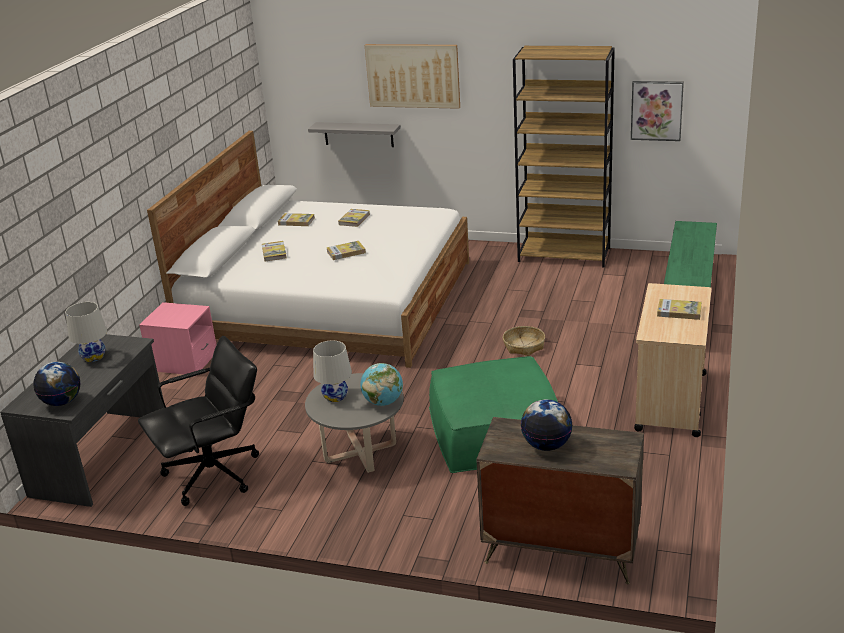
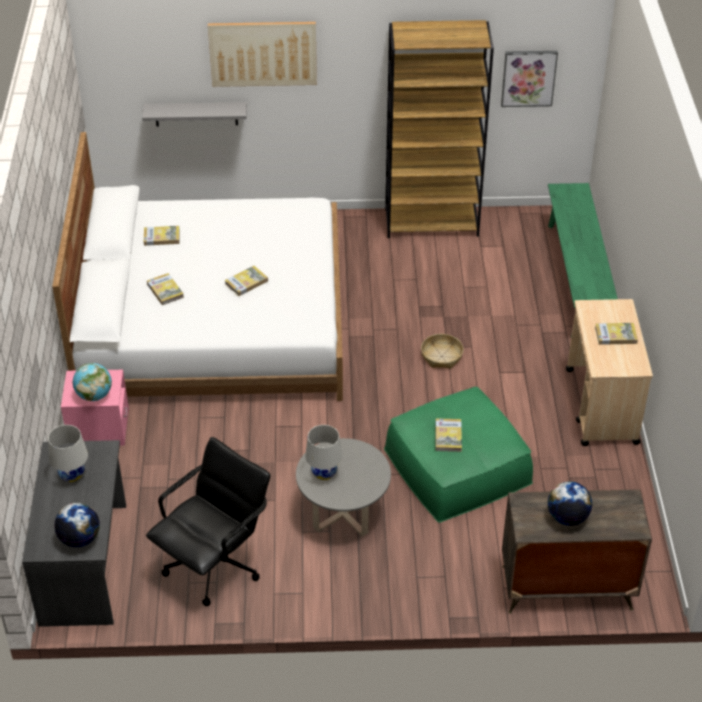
camera: 20 degrees left, 15 degrees up
book [338,209,370,227] -> book moved to [435,418,462,452]
globe [360,363,403,406] -> globe moved to [73,363,112,401]

